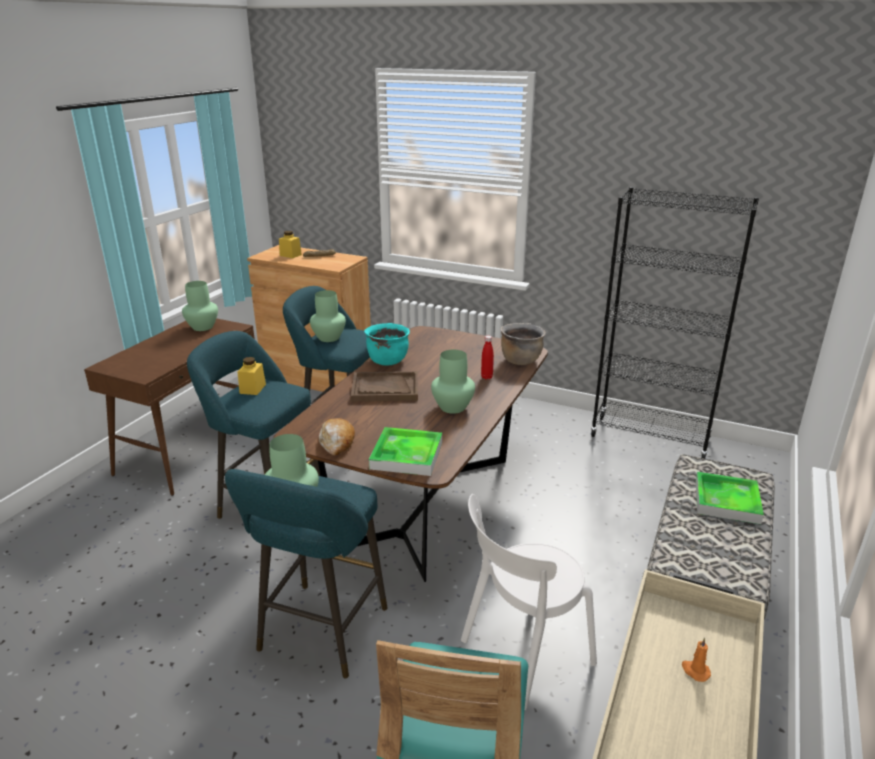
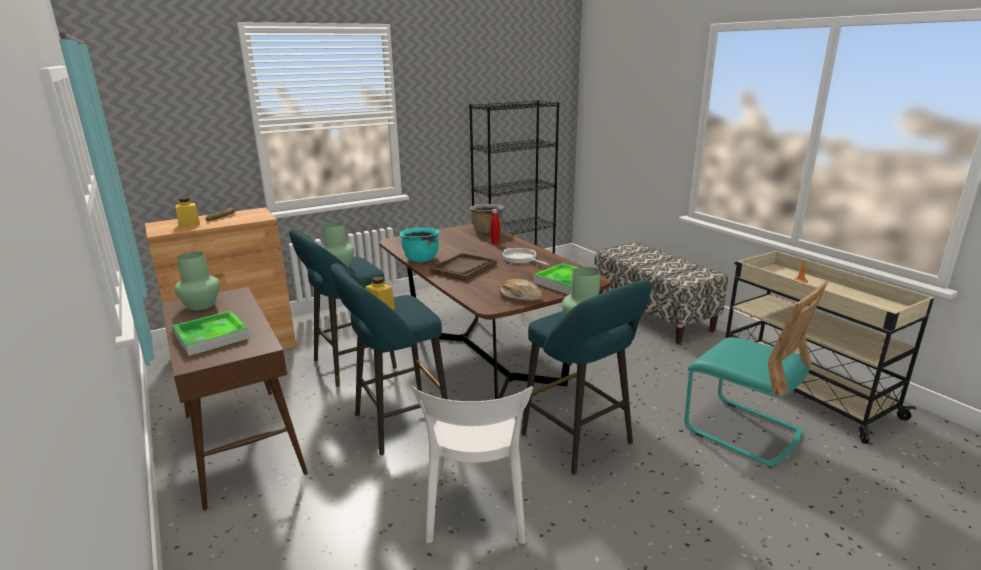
camera: 55 degrees left, 5 degrees down
green vase [431,350,475,414] -> frying pan [503,248,550,266]
white chair [461,494,597,710] -> white chair moved to [412,386,533,544]
tray [696,472,764,524] -> tray moved to [173,311,250,356]

